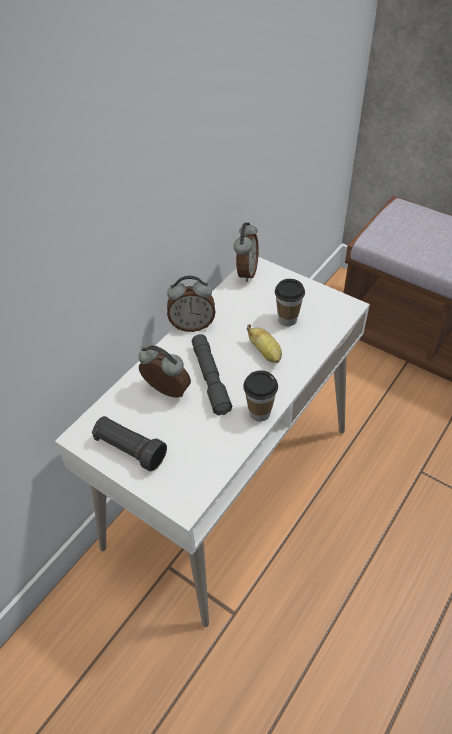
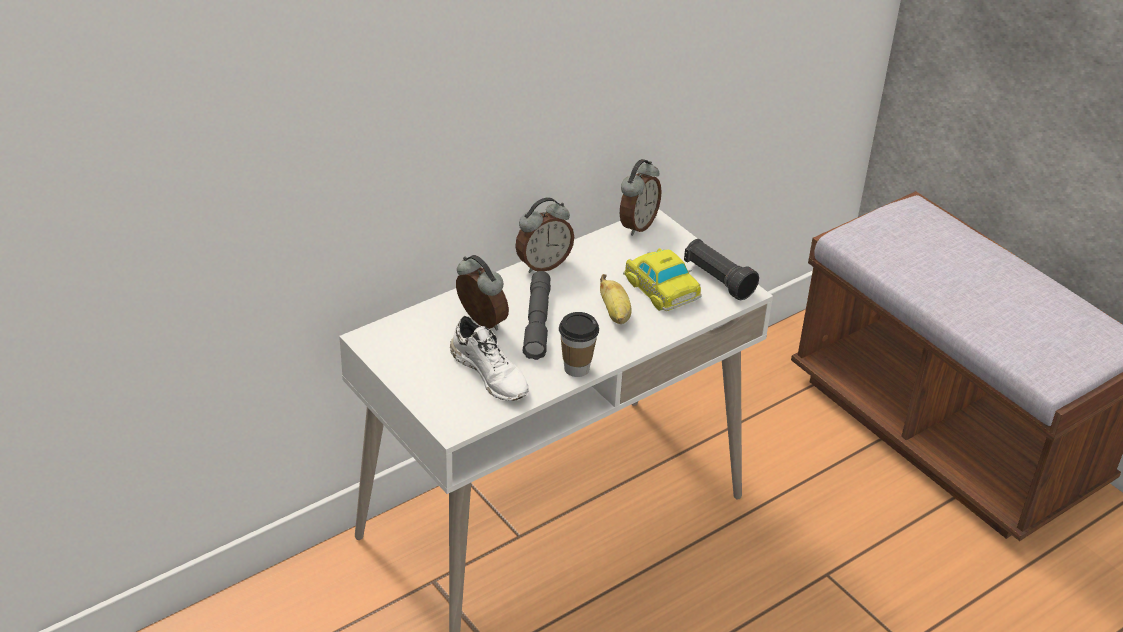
camera: 15 degrees right, 10 degrees down
black flashlight [92,416,167,471] -> black flashlight moved to [684,239,759,300]
alarm clock [167,276,215,332] -> alarm clock turned 45 degrees counterclockwise [515,198,574,273]
cup [275,279,305,326] -> toy car [623,248,702,311]
none -> white shoe [450,316,529,401]

